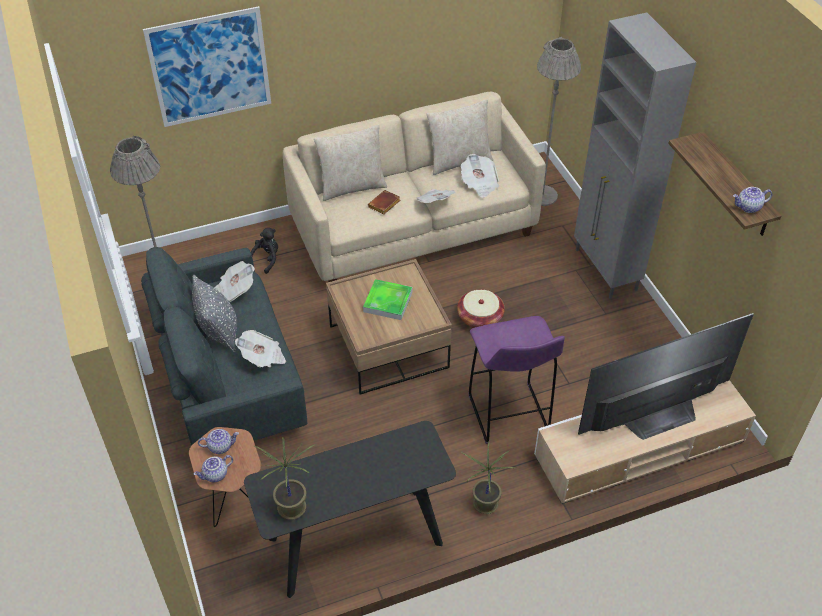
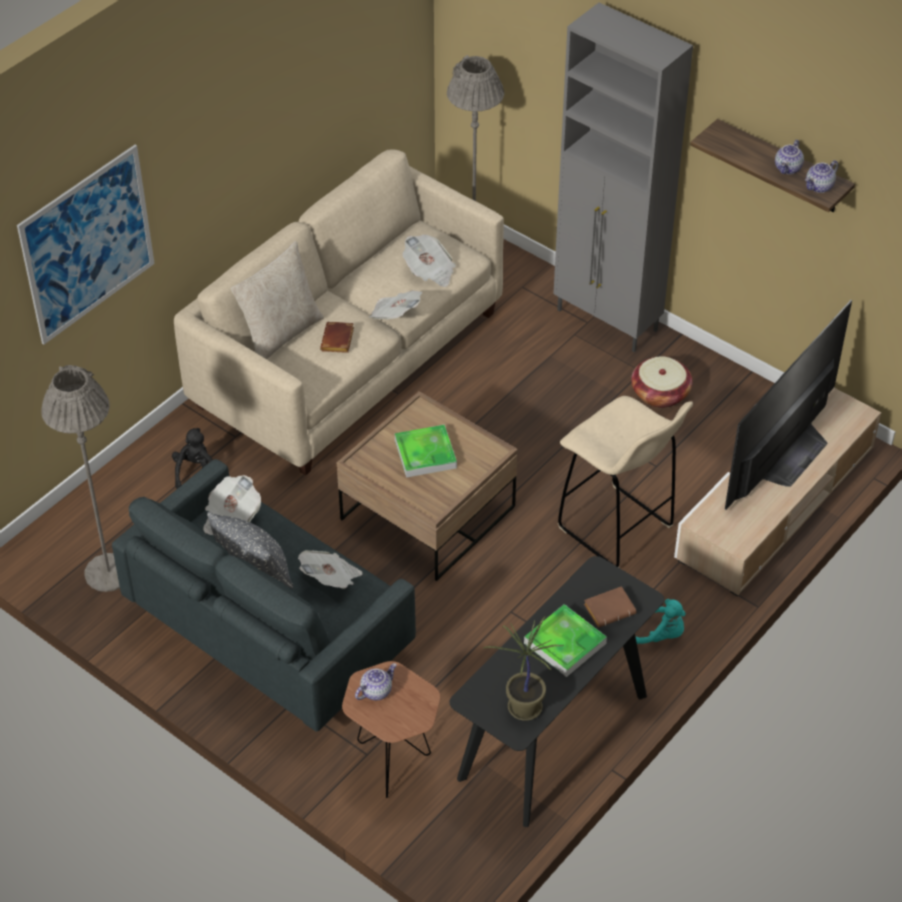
camera: 30 degrees left, 0 degrees up
teapot [194,455,233,482] -> teapot moved to [775,140,804,174]
beige pillow [426,99,493,175] -> none
basket [457,289,505,328] -> basket moved to [631,356,692,408]
potted plant [461,441,516,514] -> turquoise plush toy [635,599,686,644]
purple stool [469,316,565,444] -> beige stool [558,396,693,568]
none -> tray [524,604,607,677]
none -> brown book [584,586,636,628]

